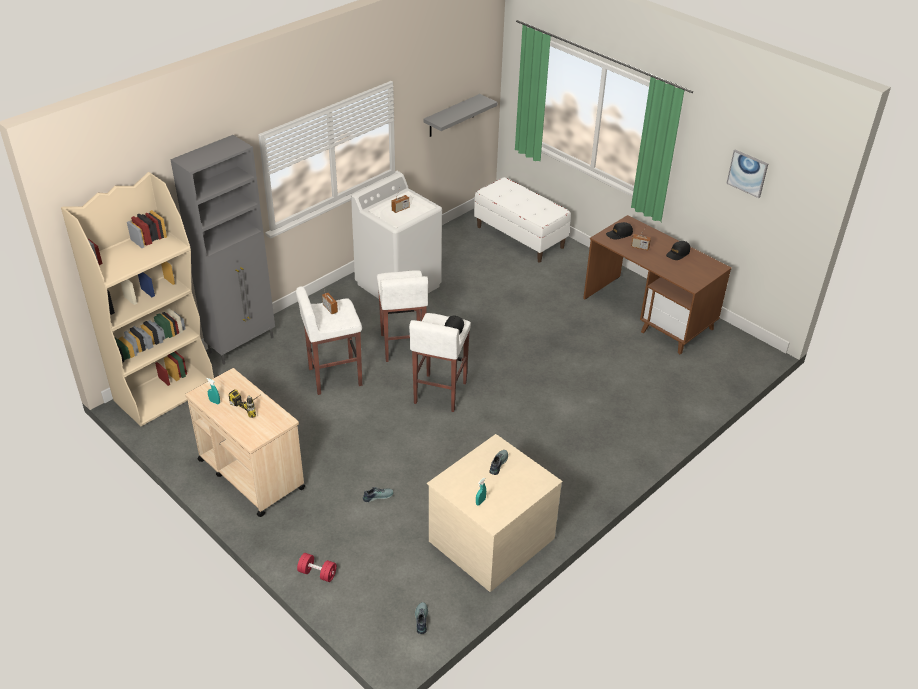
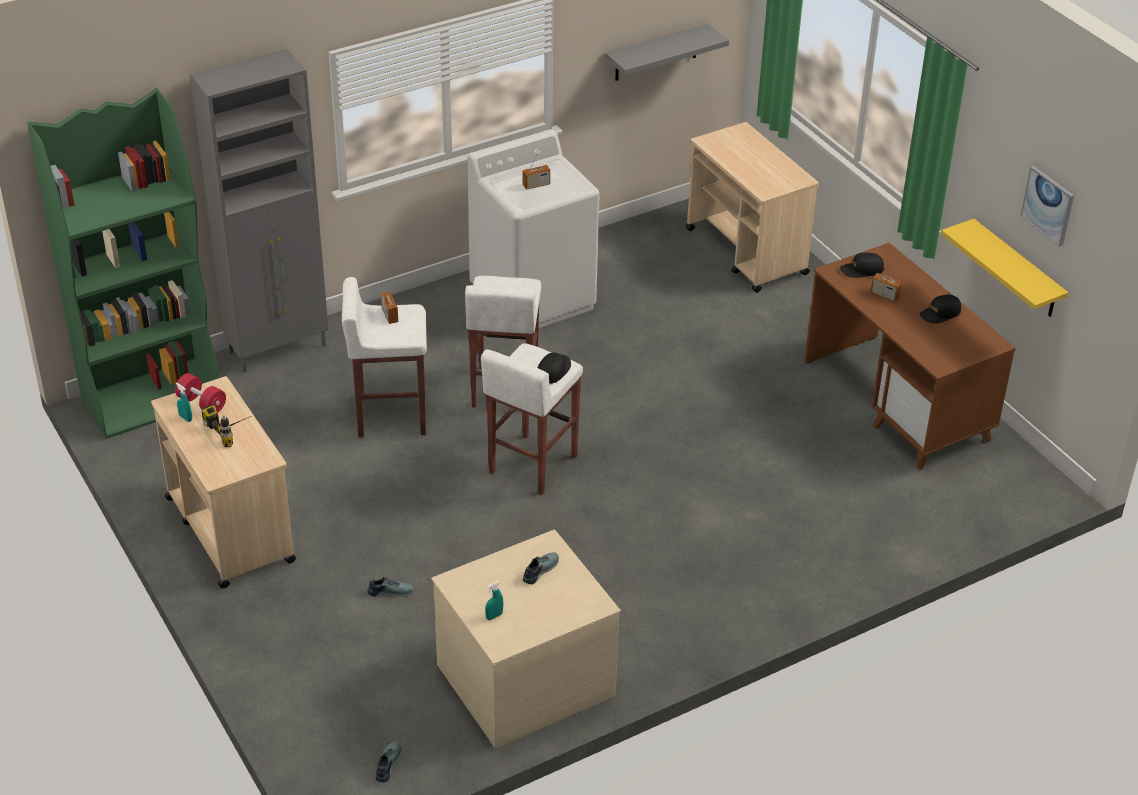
camera: 15 degrees right, 0 degrees up
beige bookcase [61,172,214,426] -> green bookcase [27,88,220,439]
red dumbbell [297,553,337,582] -> red dumbbell moved to [175,373,226,413]
white bench [474,177,571,262] -> beige cart [686,122,819,293]
none -> yellow shelf [941,219,1068,317]

